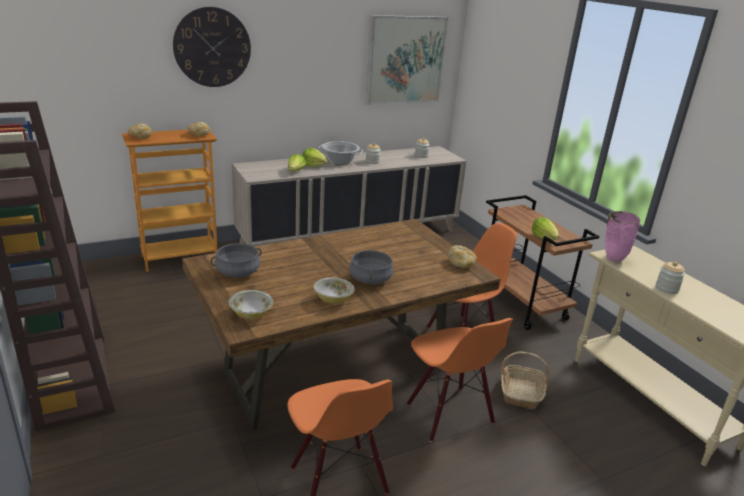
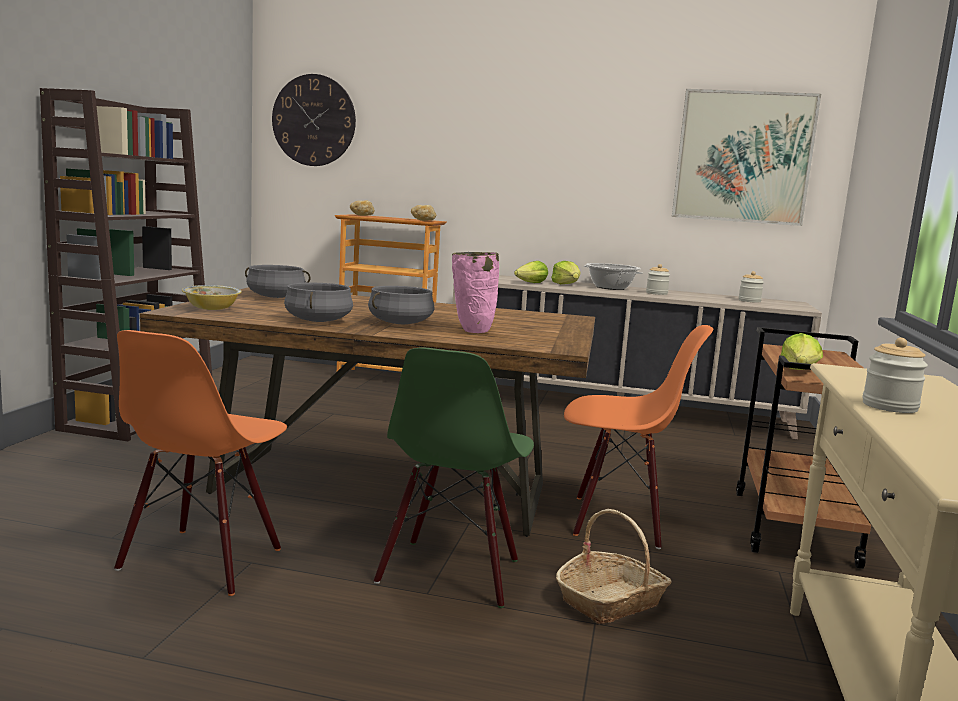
camera: 40 degrees right, 15 degrees down
wall clock [173,7,251,87] -> wall clock moved to [272,74,356,166]
bowl [313,278,355,304] -> grey cooking pot [284,282,353,322]
orange chair [407,318,513,442] -> green chair [374,347,534,608]
bread [448,245,477,268] -> none
pink vase [605,211,640,262] -> pink vase moved to [452,252,499,333]

